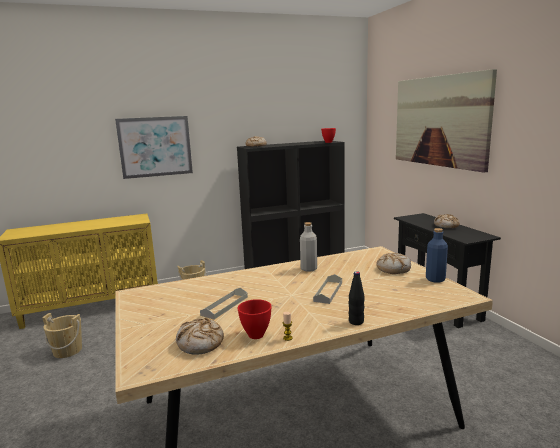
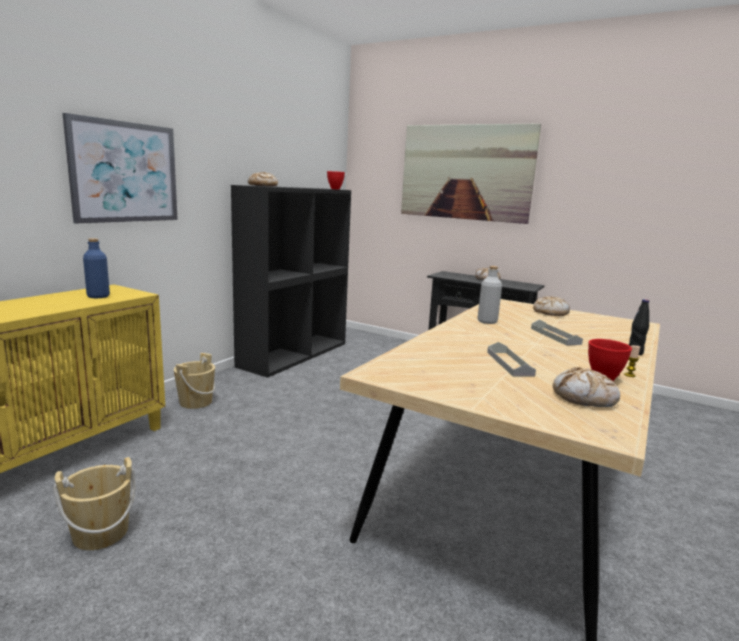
camera: 40 degrees left, 0 degrees up
blue bottle [426,228,448,283] -> blue bottle moved to [83,238,110,298]

